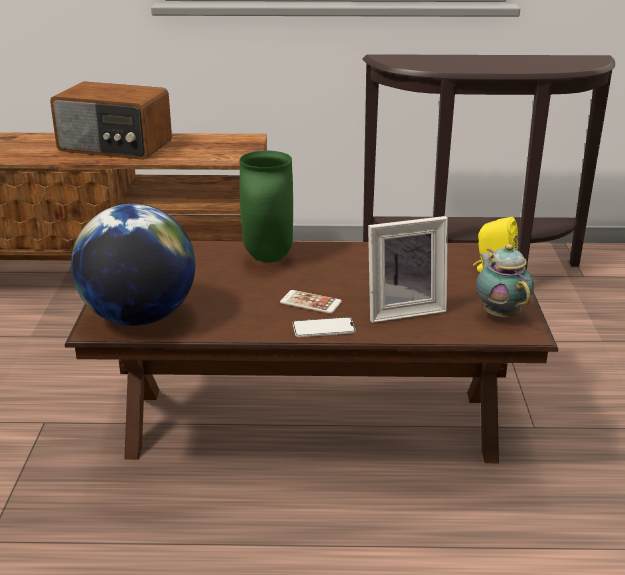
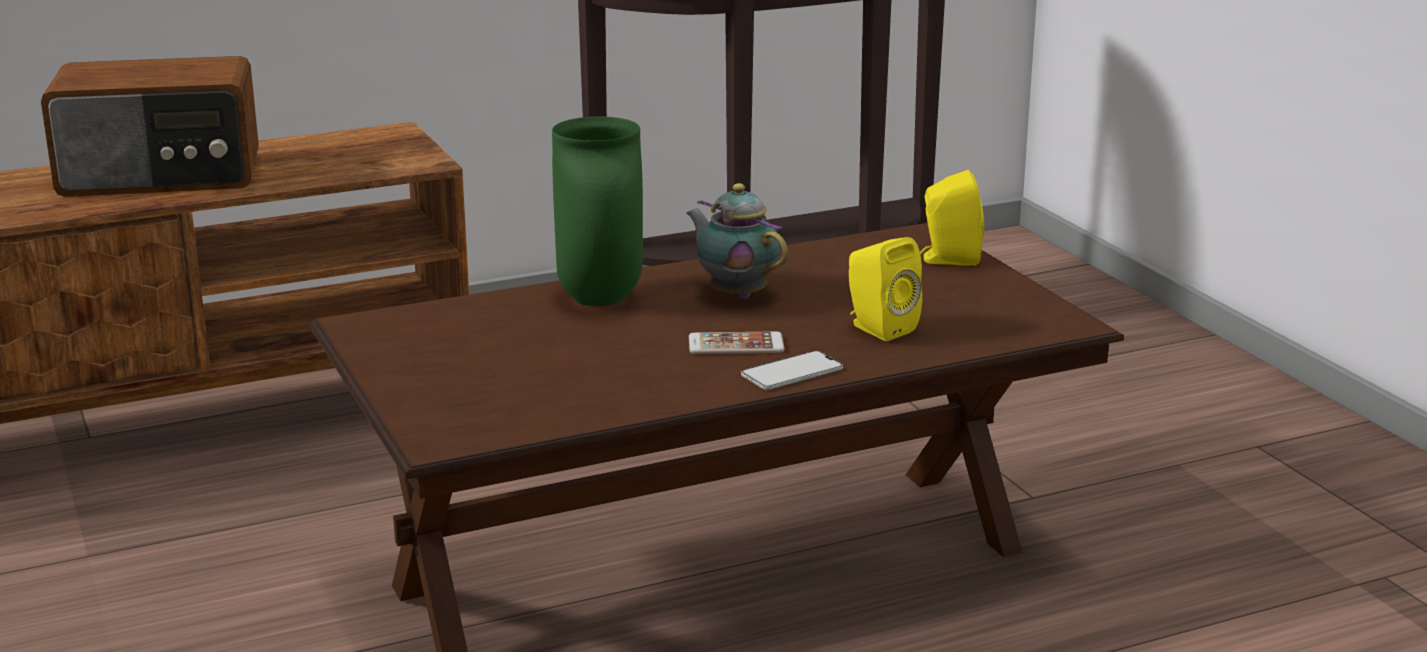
camera: 25 degrees left, 5 degrees down
globe [71,204,195,326] -> none
picture frame [368,216,448,323] -> yellow speaker [849,237,922,341]
teapot [476,244,534,319] -> teapot moved to [686,183,788,299]

